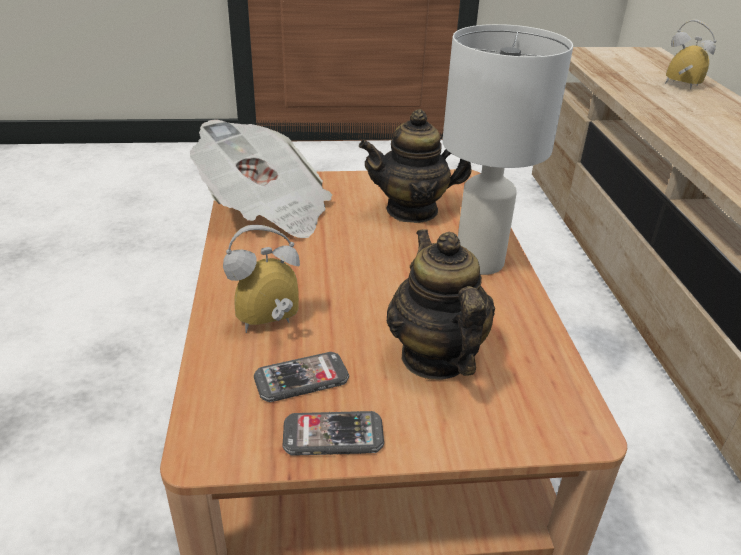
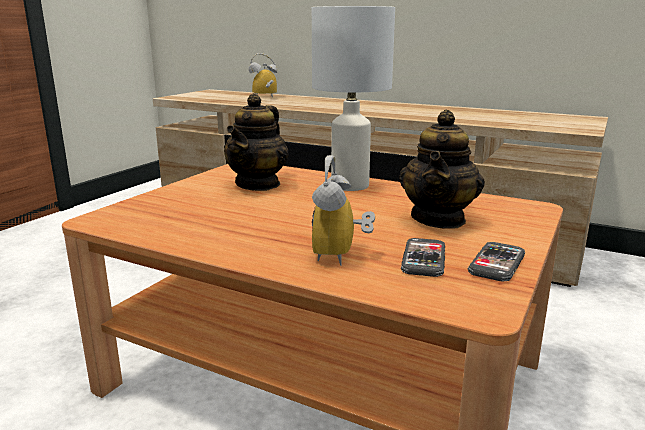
camera: 55 degrees left, 15 degrees down
newspaper [190,119,332,238] -> none
teapot [387,229,495,380] -> teapot turned 90 degrees counterclockwise [399,110,485,229]

